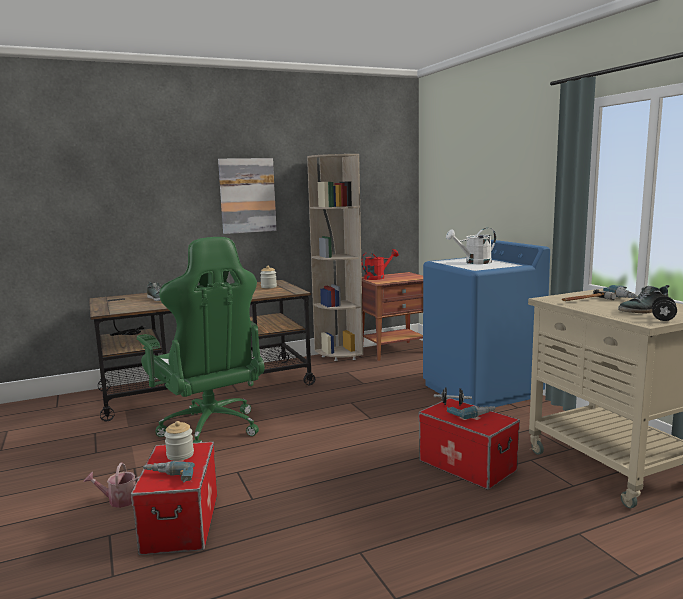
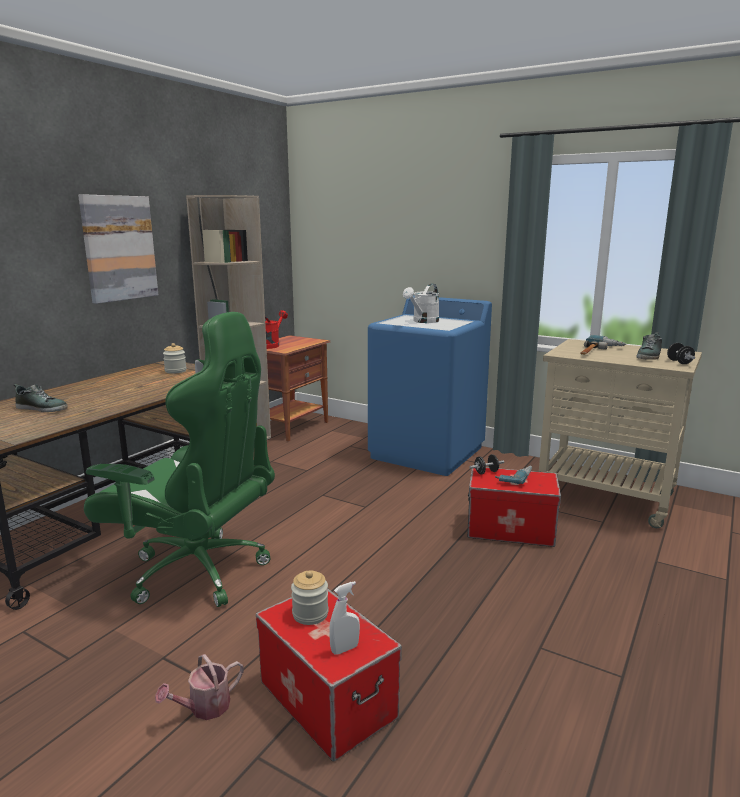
camera: 35 degrees left, 5 degrees up
power drill [143,461,195,482] -> white spray bottle [329,581,360,655]

